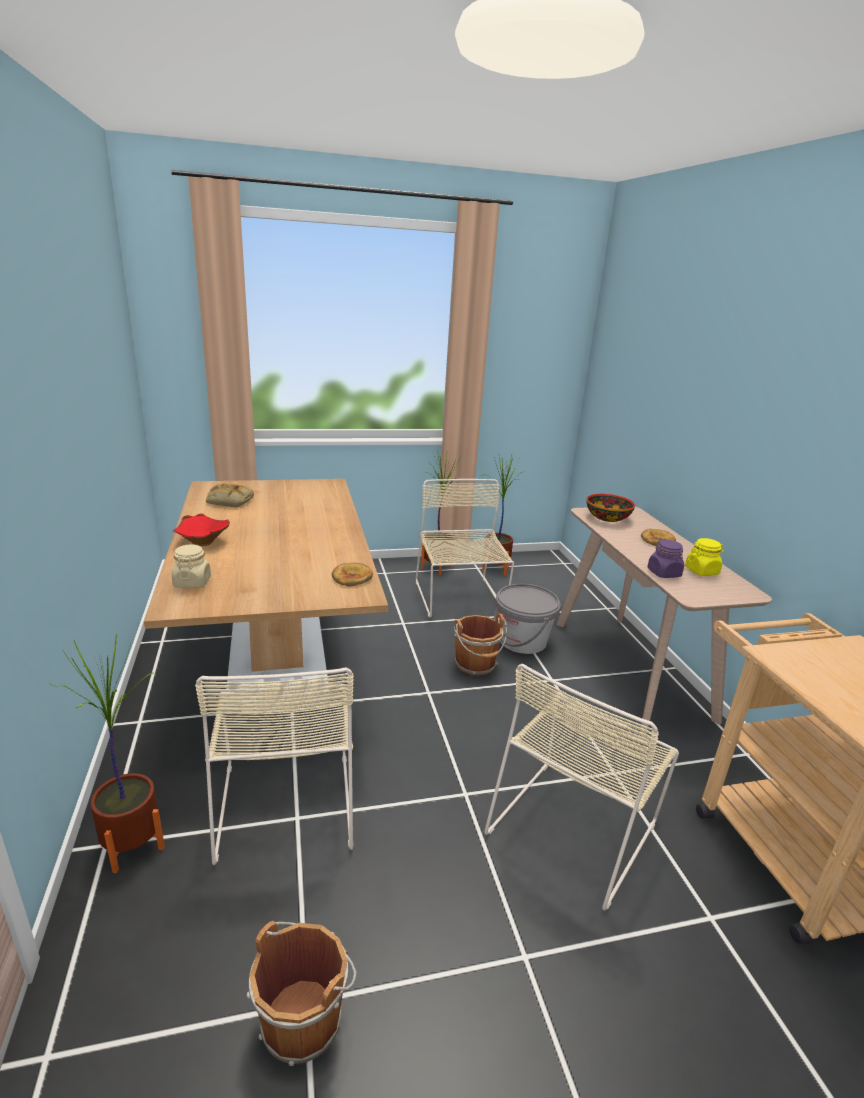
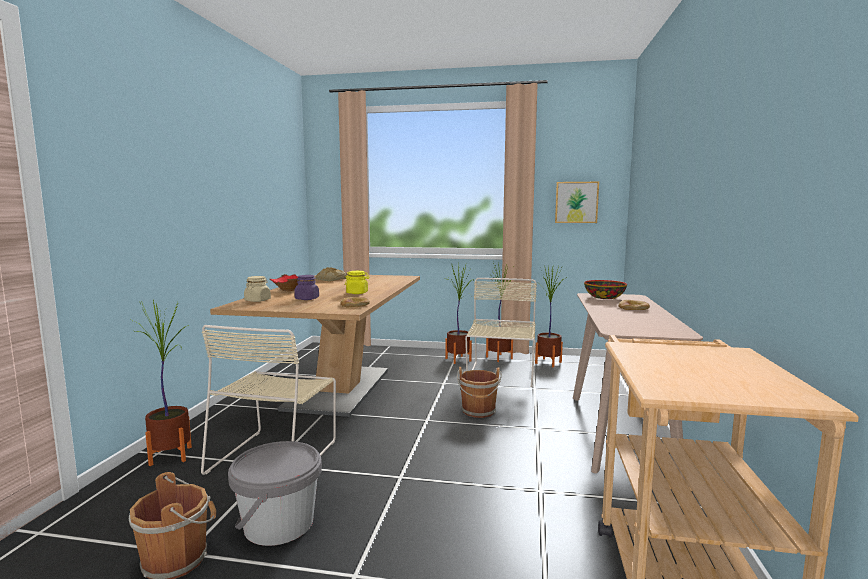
camera: 25 degrees right, 15 degrees down
beige chair [484,664,679,911] -> none
grey bucket [494,584,561,654] -> grey bucket moved to [228,441,322,546]
purple jar [647,539,684,578] -> purple jar moved to [294,275,319,300]
yellow jar [685,538,724,576] -> yellow jar moved to [345,271,370,294]
none -> potted plant [445,266,473,364]
none -> picture [555,182,599,223]

